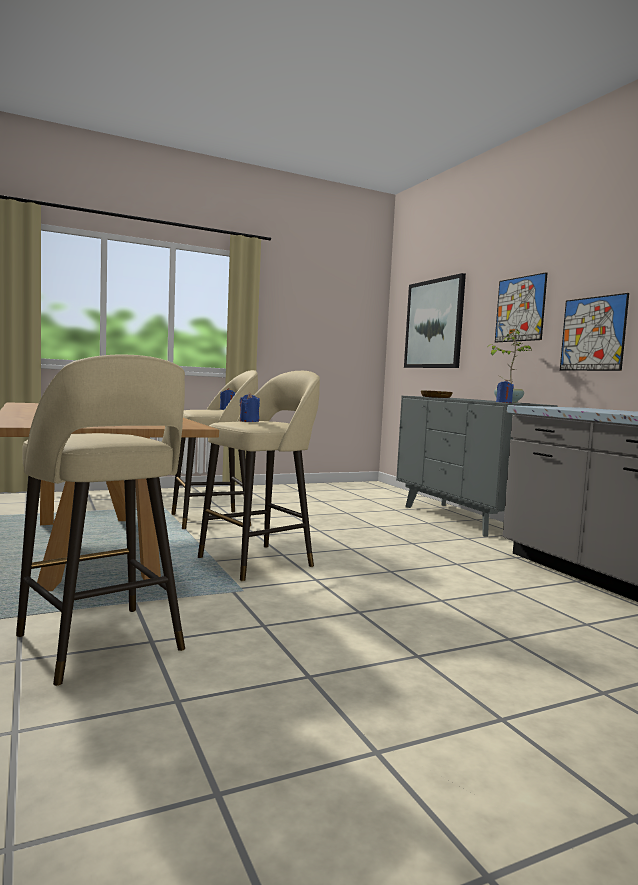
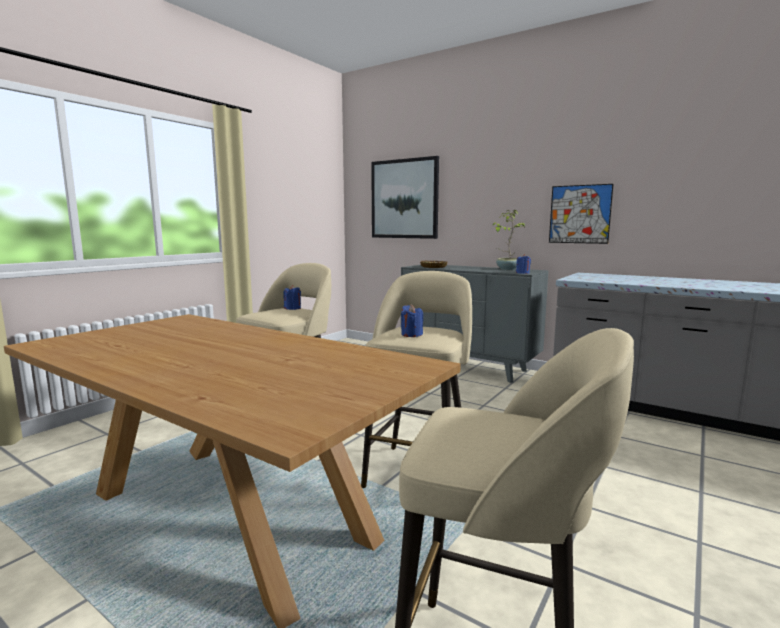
camera: 30 degrees left, 5 degrees up
picture [495,272,547,342] -> none

